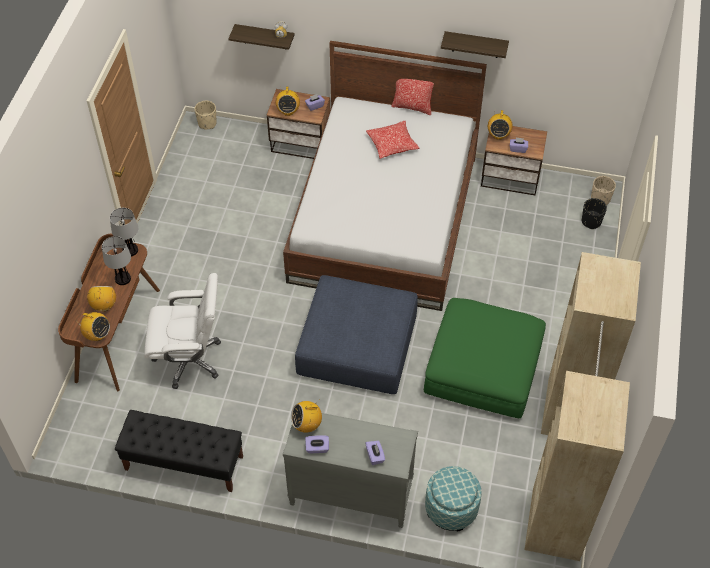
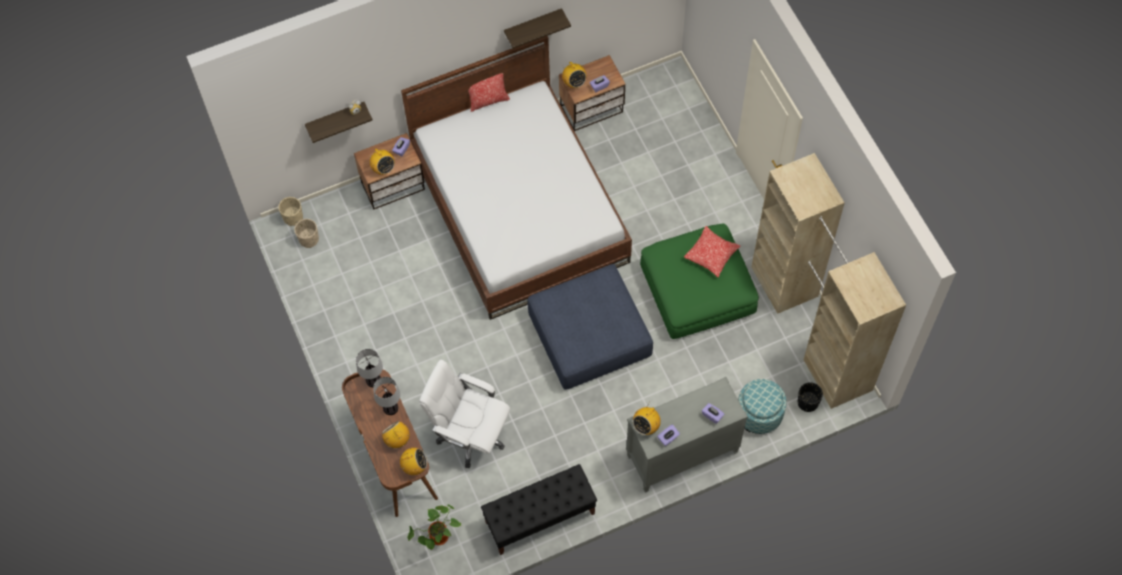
camera: 35 degrees left, 10 degrees up
white office chair [144,273,221,389] -> white office chair turned 120 degrees counterclockwise [419,360,510,468]
pillow [366,121,420,159] -> pillow moved to [684,226,740,277]
black planter [582,198,607,229] -> black planter moved to [798,382,823,412]
beige planter [591,176,616,205] -> beige planter moved to [294,219,319,248]
none -> potted plant [408,504,462,549]

